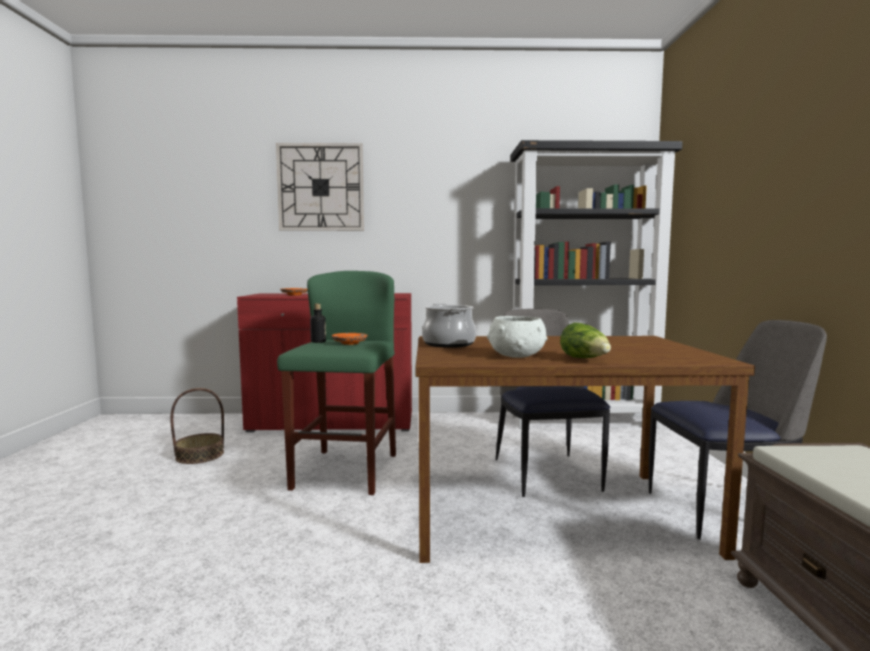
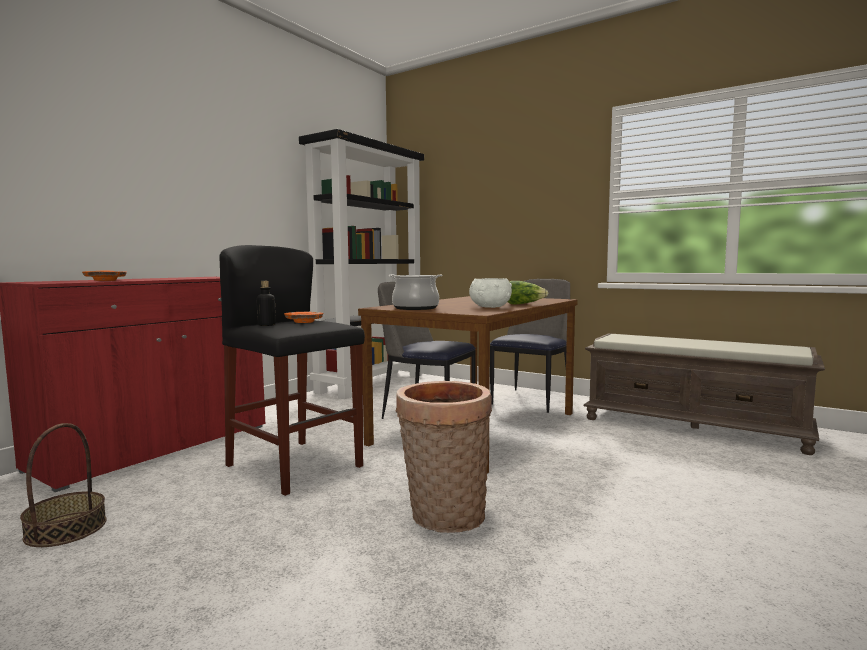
camera: 55 degrees left, 0 degrees up
wall clock [276,143,364,231] -> none
green stool [277,271,396,495] -> black stool [220,245,365,496]
none -> basket [396,381,492,533]

